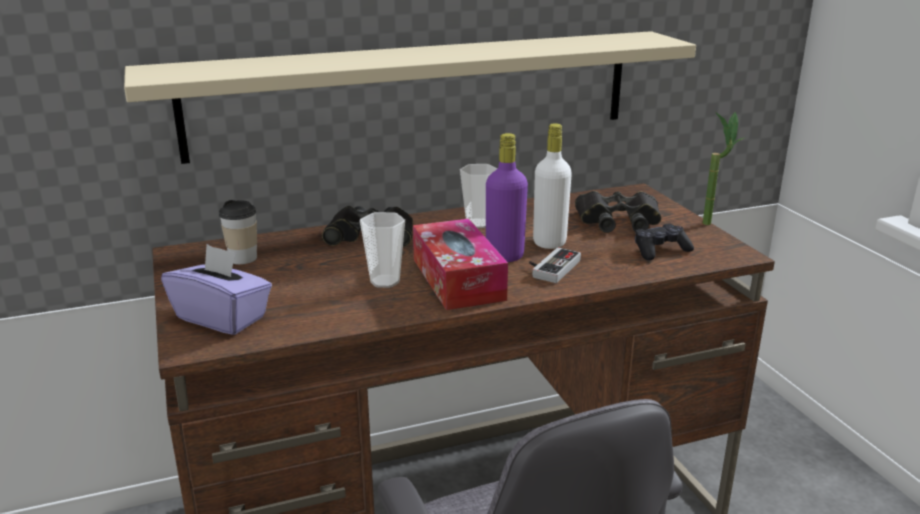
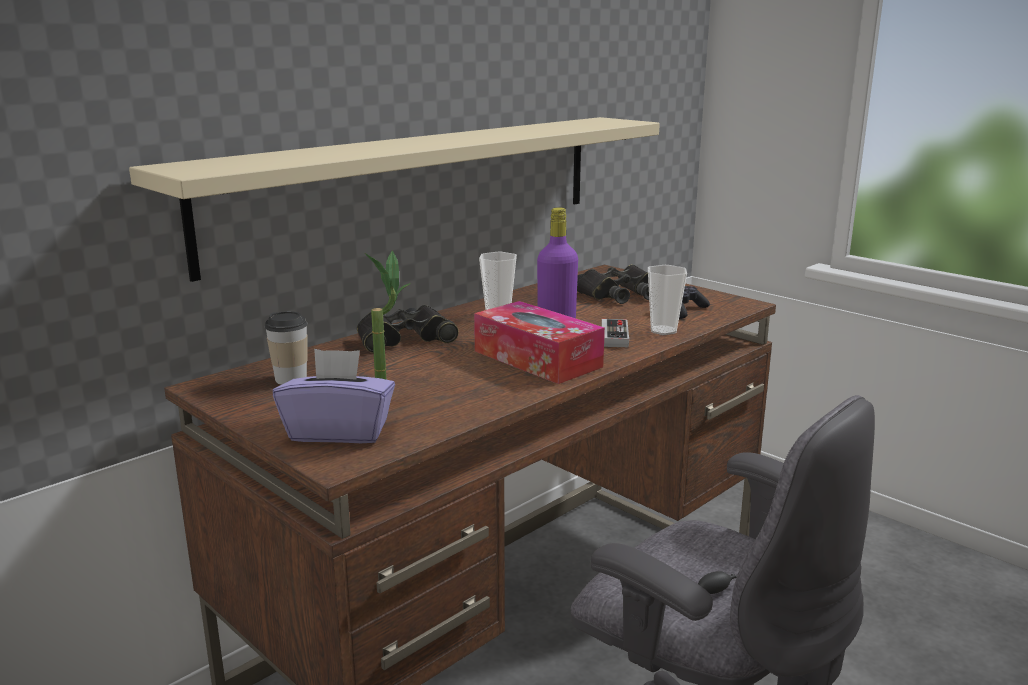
camera: 25 degrees left, 5 degrees down
cup [360,212,405,288] -> cup moved to [648,265,687,335]
white bottle [533,123,572,249] -> none
potted plant [703,111,746,225] -> potted plant moved to [365,251,411,379]

